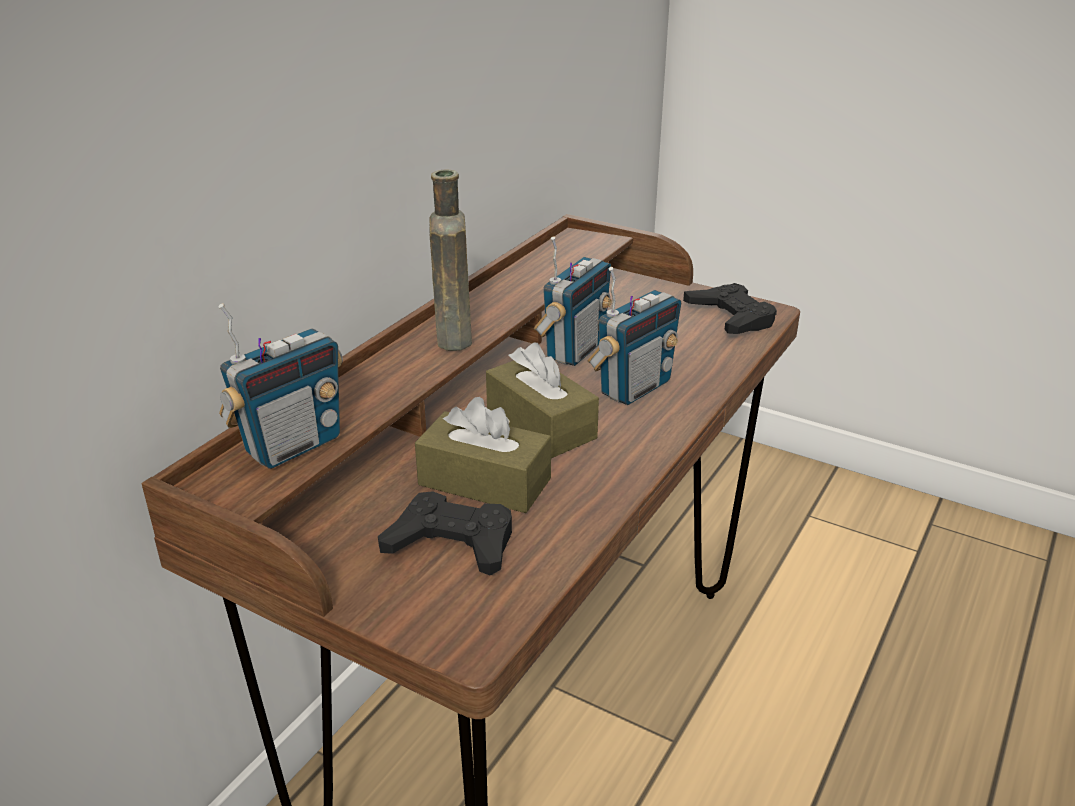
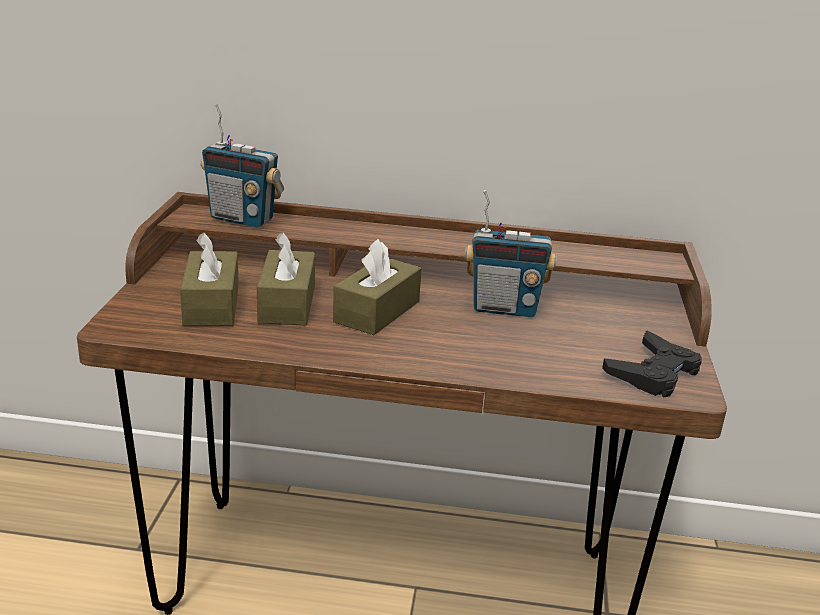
camera: 65 degrees right, 5 degrees down
black game controller [378,491,512,576] -> brown tissue box [180,232,239,326]
brown bottle [430,169,472,351] -> none
radio [588,267,681,405] -> none

